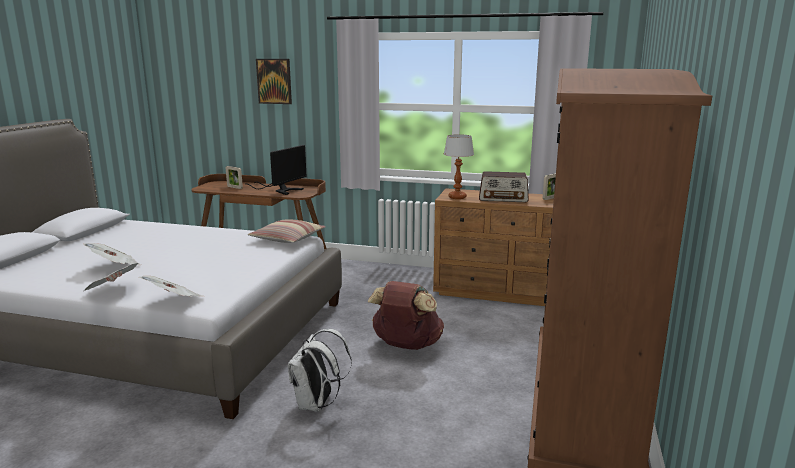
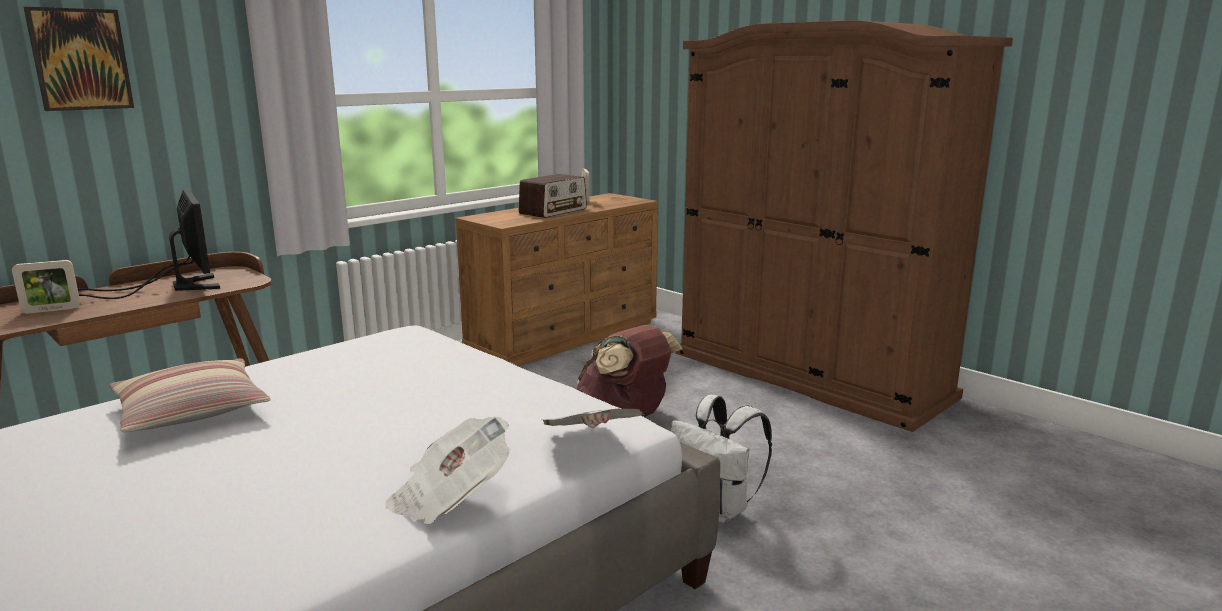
camera: 60 degrees left, 0 degrees up
newspaper [83,243,141,265] -> none
pillow [248,219,325,243] -> pillow moved to [109,358,271,432]
table lamp [444,134,474,199] -> none

